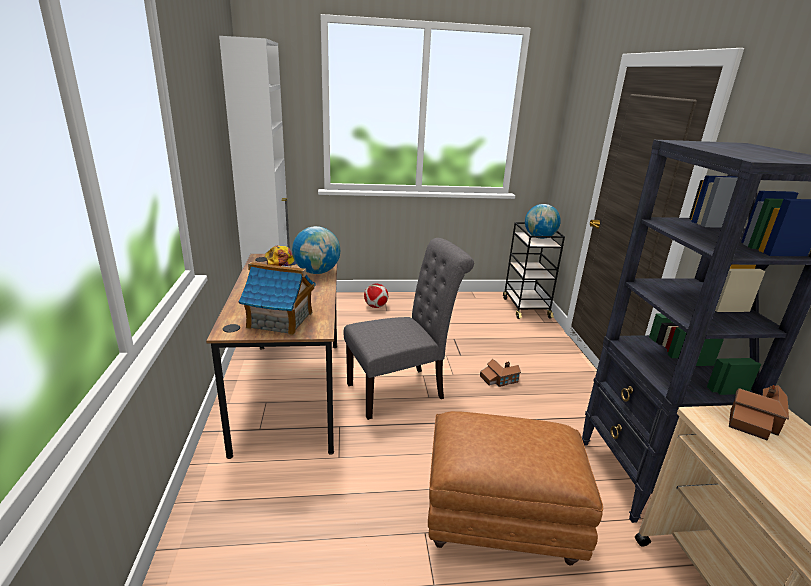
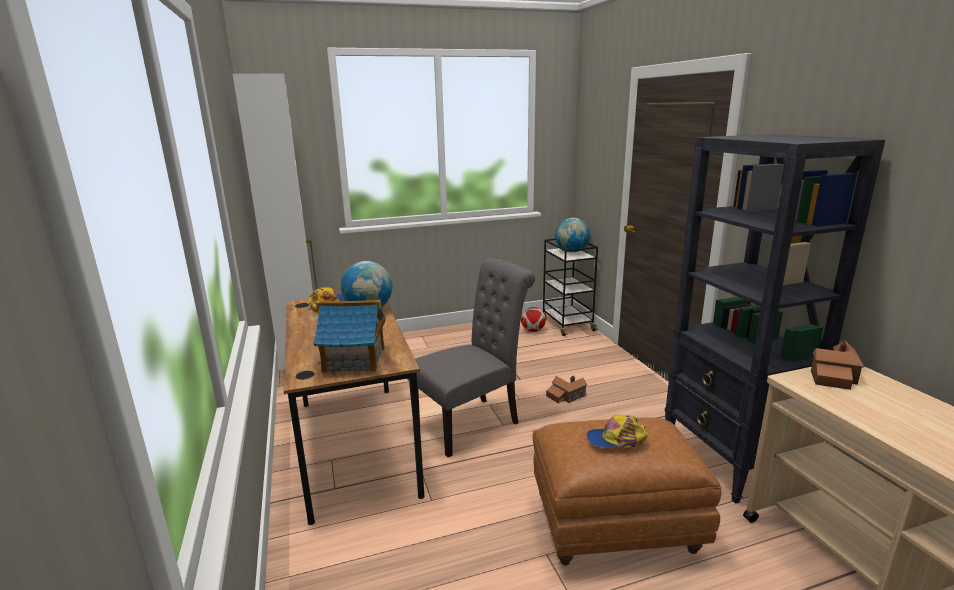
camera: 10 degrees left, 5 degrees down
football [364,284,388,308] -> football moved to [521,307,546,332]
none -> cap [587,414,648,448]

